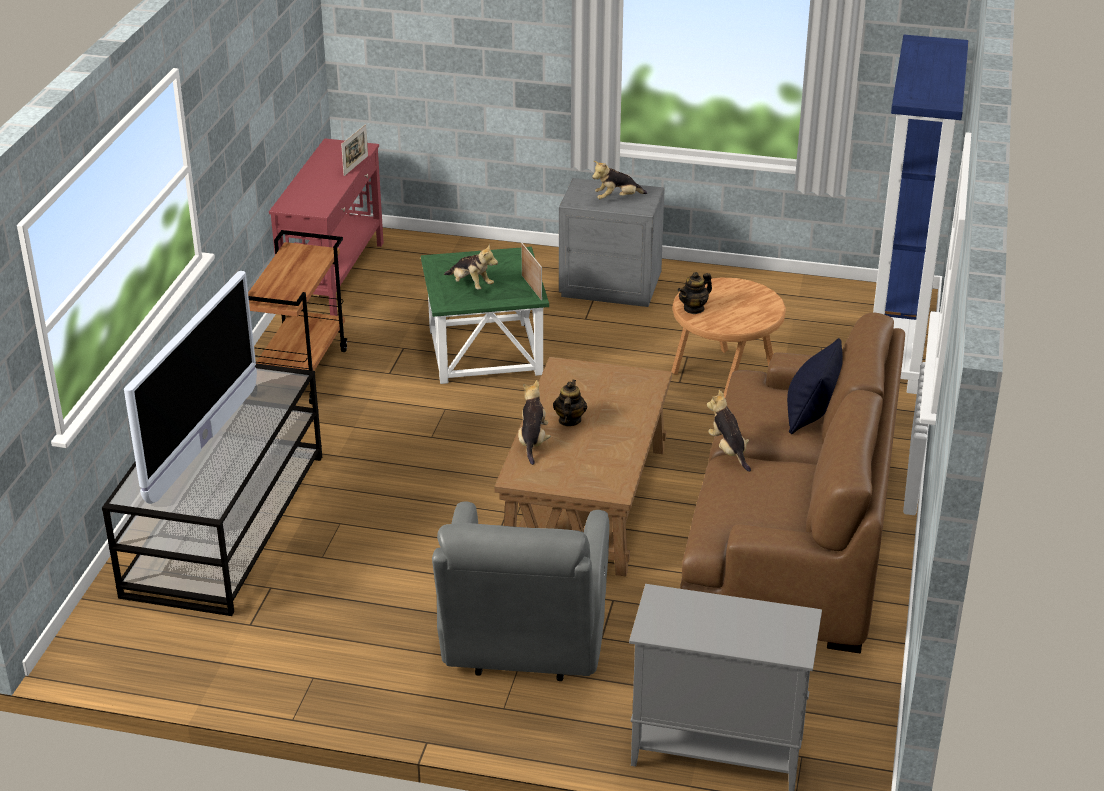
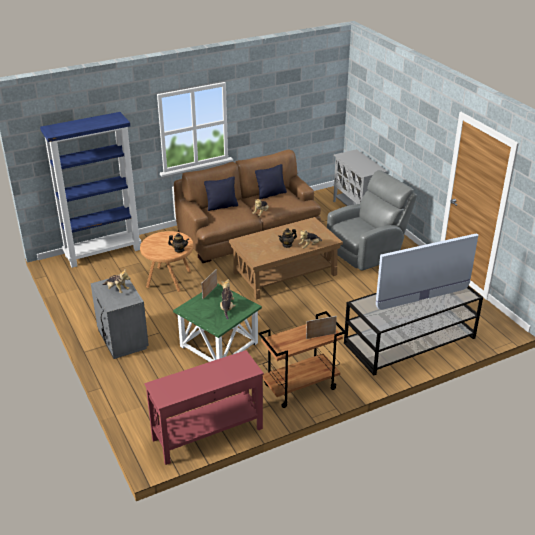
camera: 130 degrees left, 0 degrees up
picture frame [341,124,368,176] -> picture frame moved to [306,316,337,339]
none -> black pillow [255,164,287,199]

